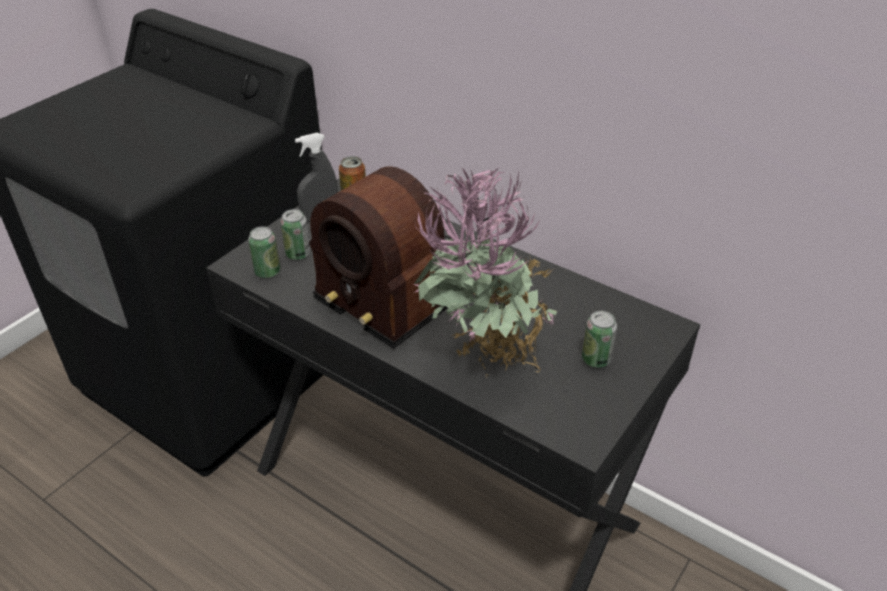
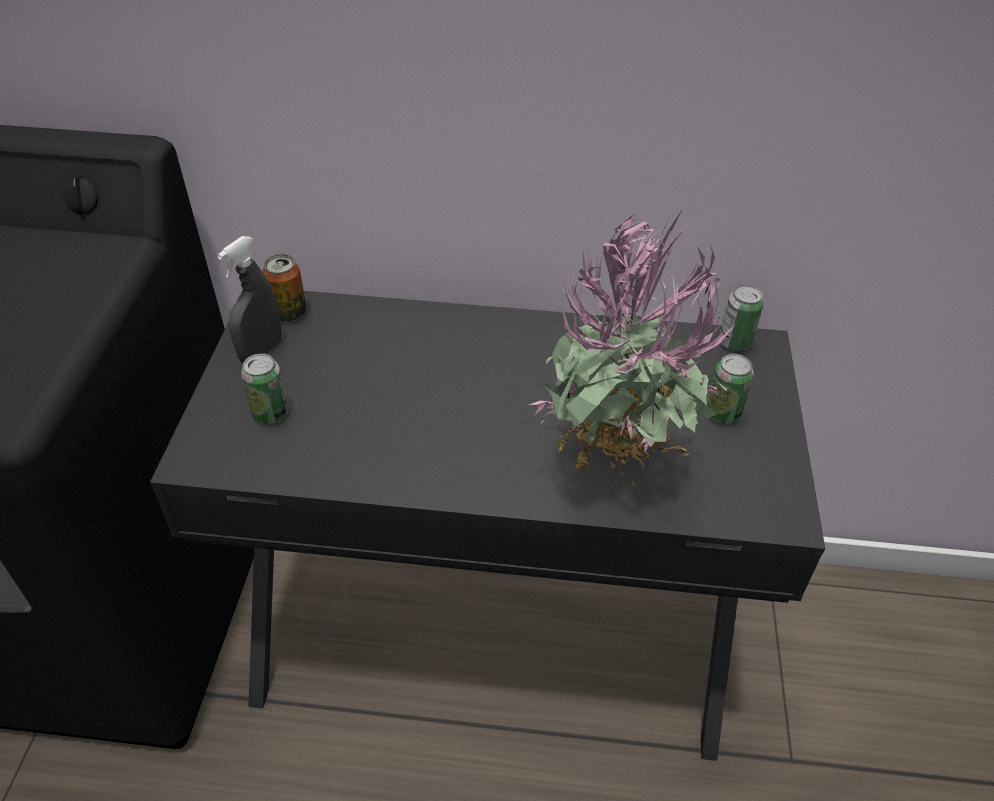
camera: 30 degrees left, 5 degrees up
can [248,226,280,278] -> can moved to [719,285,764,351]
radio [309,167,452,349] -> none

